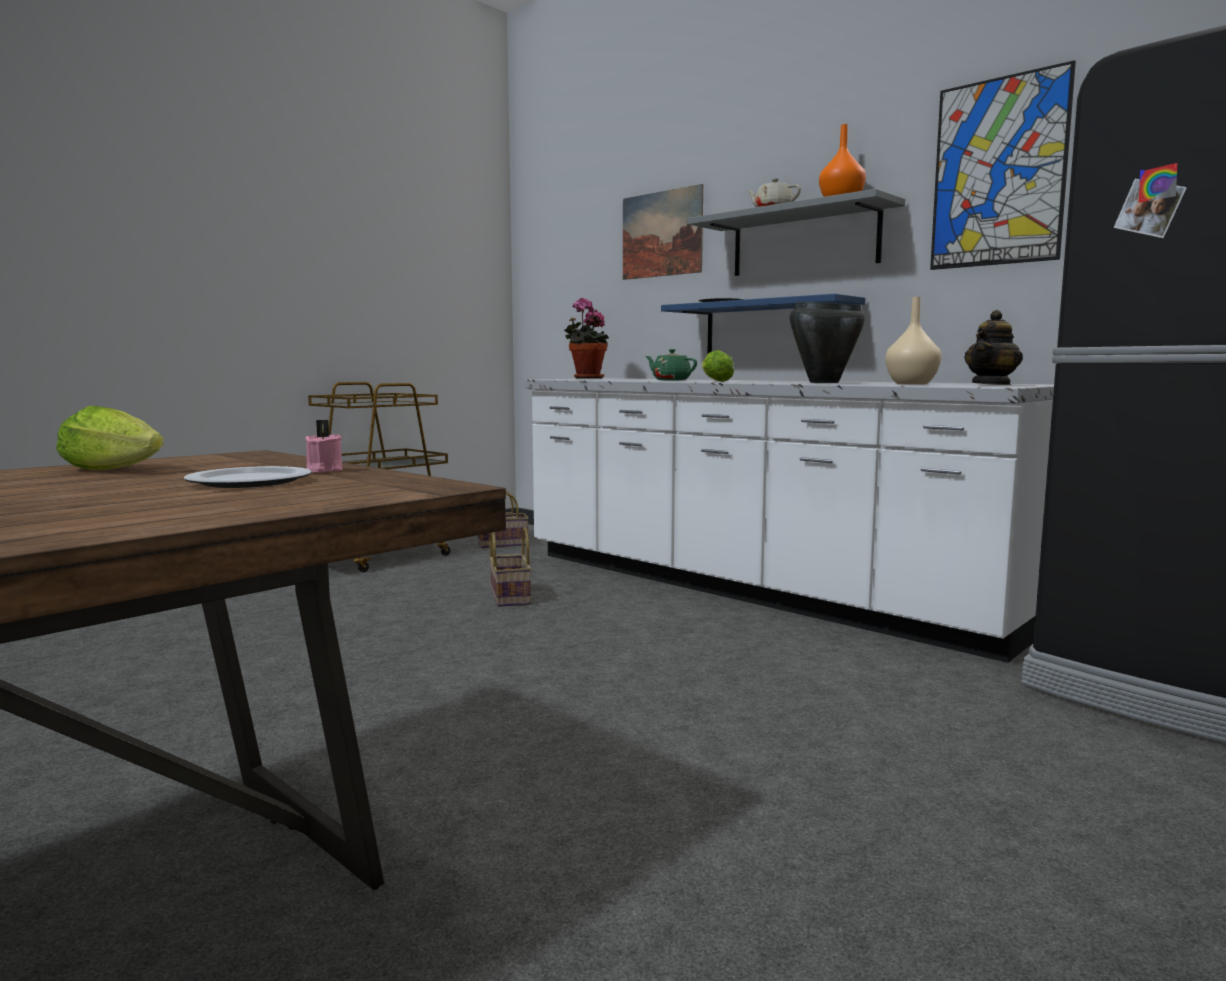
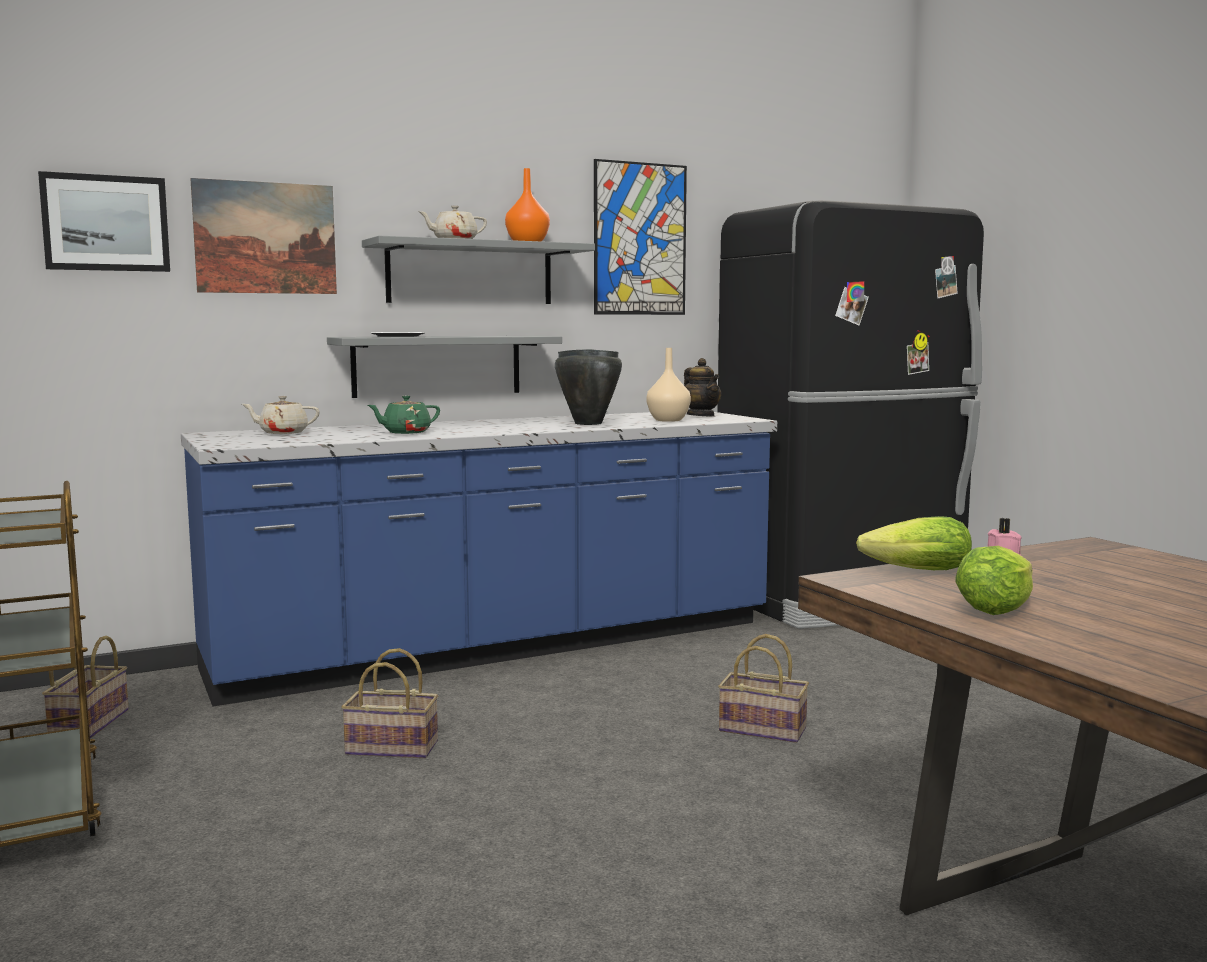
camera: 70 degrees left, 0 degrees up
plate [184,466,312,488] -> none
white counter [525,378,1054,663] -> blue counter [181,412,777,707]
potted plant [564,298,609,379] -> none
blue shelf [661,294,865,355] -> grey shelf [327,336,562,398]
lettuce [702,350,734,382] -> lettuce moved to [856,516,972,570]
none -> picture [38,171,170,272]
none -> beige teapot [242,396,320,434]
none -> basket [718,634,809,743]

